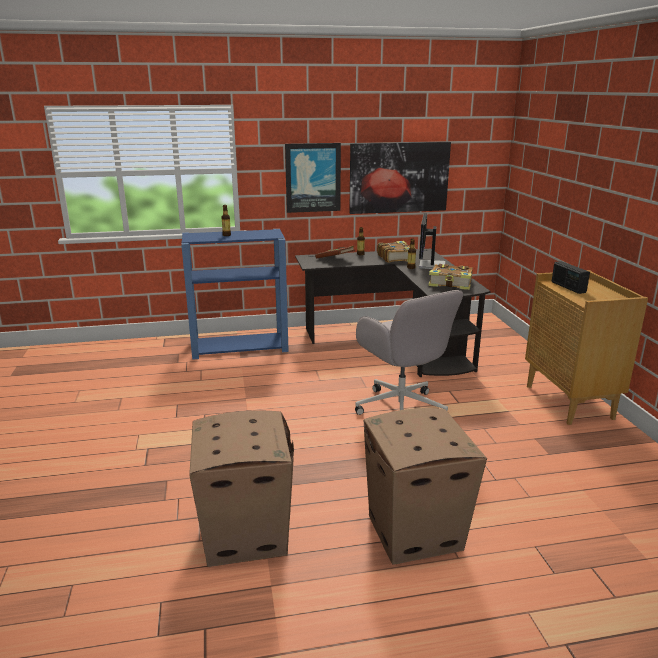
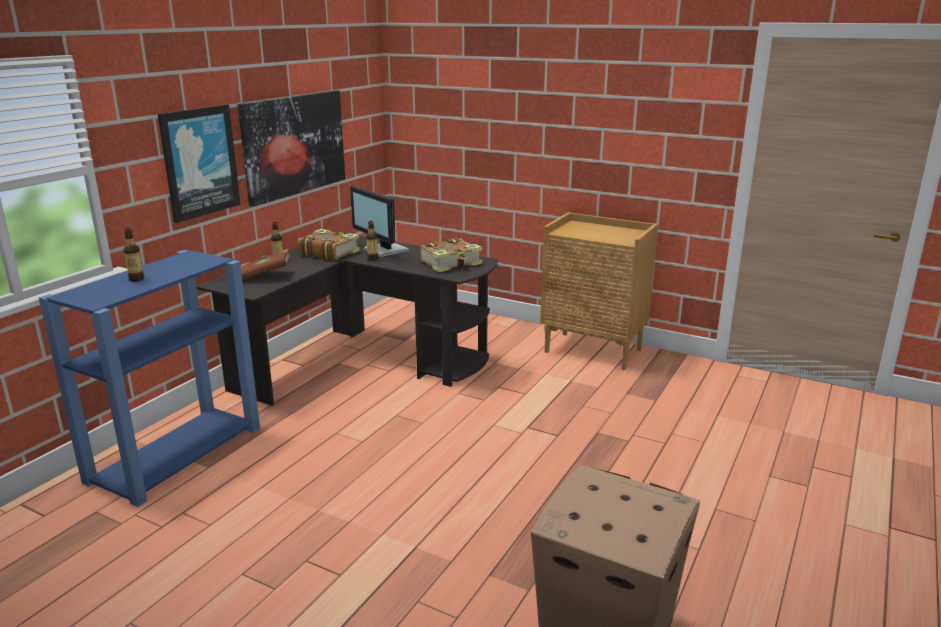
camera: 50 degrees left, 0 degrees up
grey office chair [355,290,463,415] -> none
cardboard box [364,408,487,565] -> none
radio [551,261,590,294] -> none

